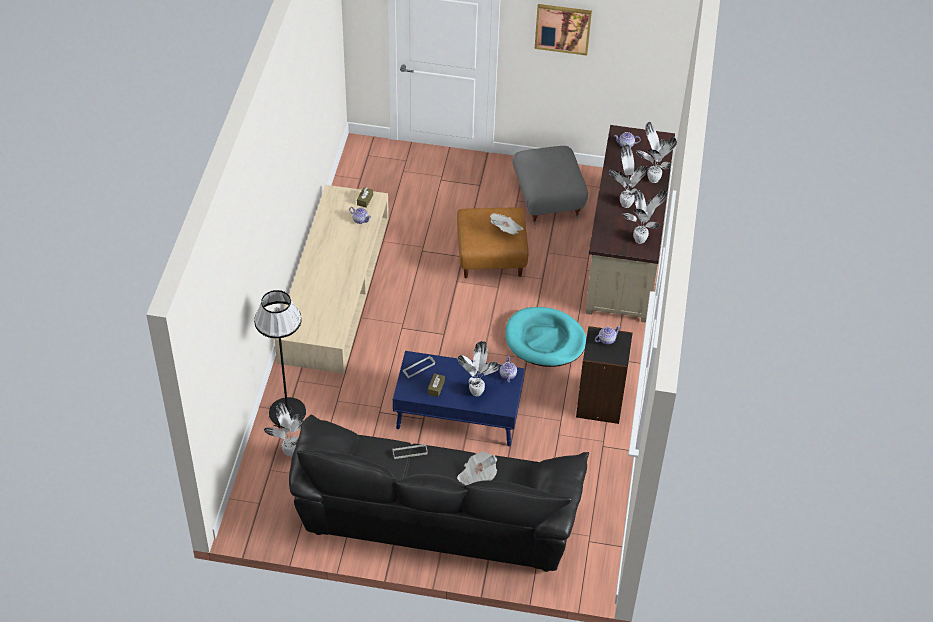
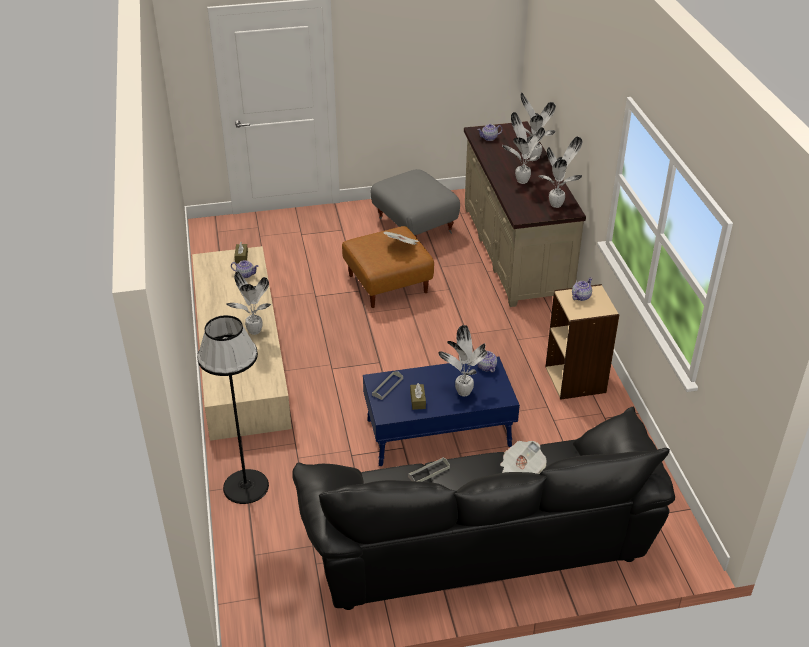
camera: 20 degrees left, 10 degrees down
potted plant [264,403,304,456] -> potted plant moved to [226,271,271,335]
turquoise dog bed [505,307,586,367] -> none
picture [535,4,592,56] -> none
black bookcase [576,326,633,424] -> beige bookcase [546,284,619,400]

